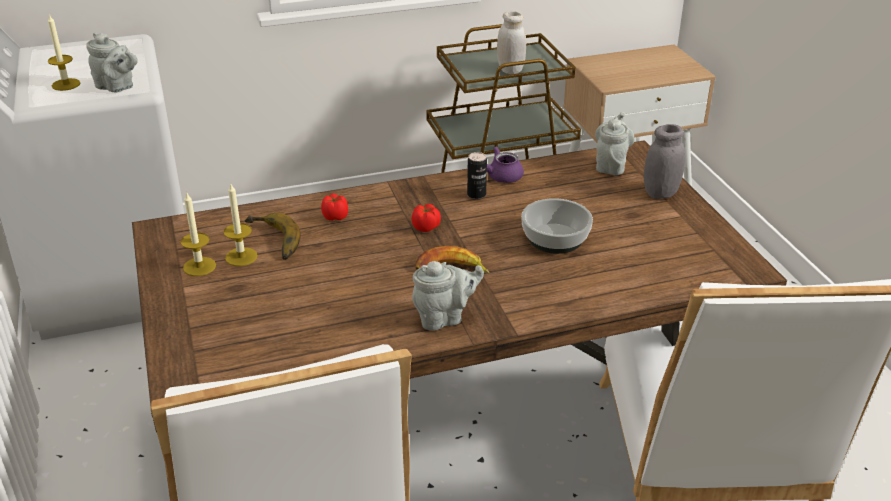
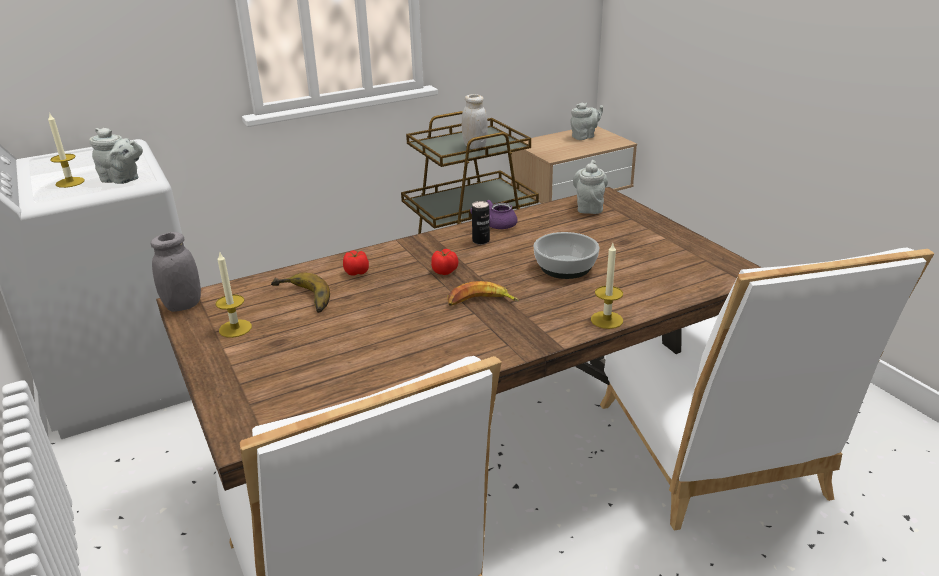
camera: 10 degrees left, 5 degrees down
candle [224,184,258,266] -> candle moved to [591,243,623,329]
grey teapot [412,261,484,330] -> grey teapot moved to [570,103,603,140]
grey jar [644,124,685,199] -> grey jar moved to [151,232,201,312]

